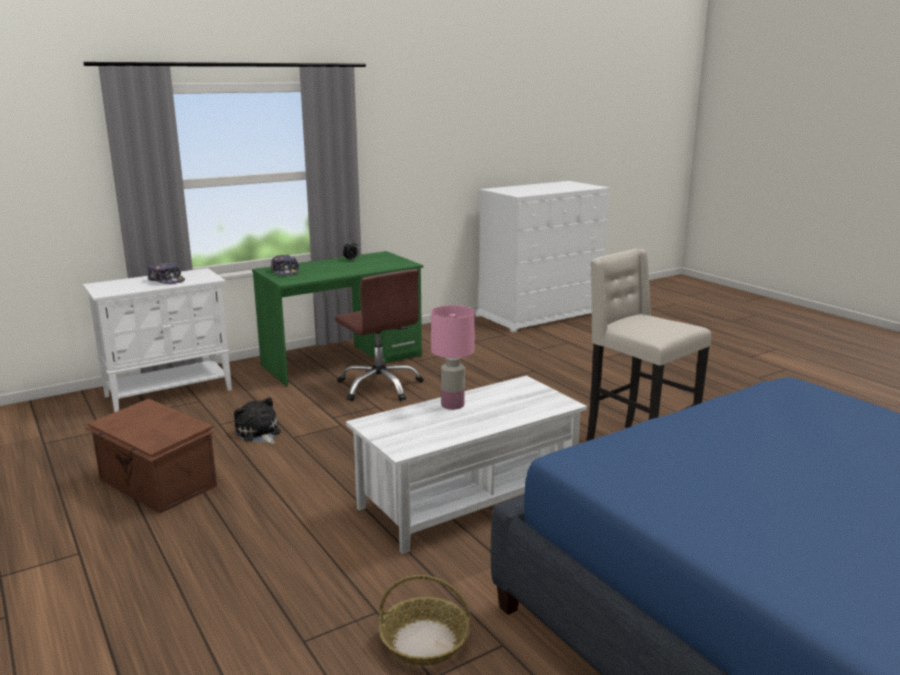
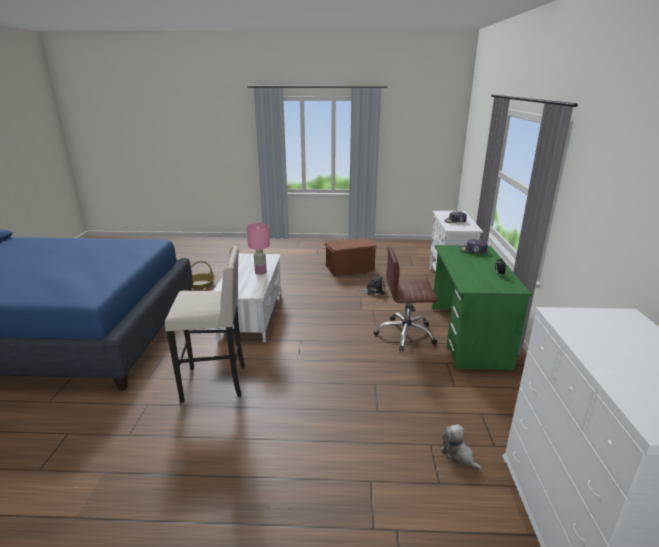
camera: 125 degrees right, 5 degrees up
none -> plush toy [441,424,482,471]

